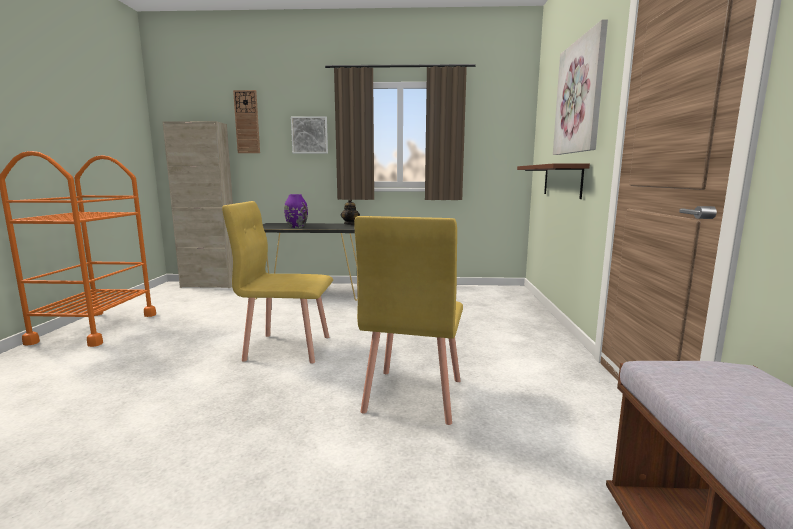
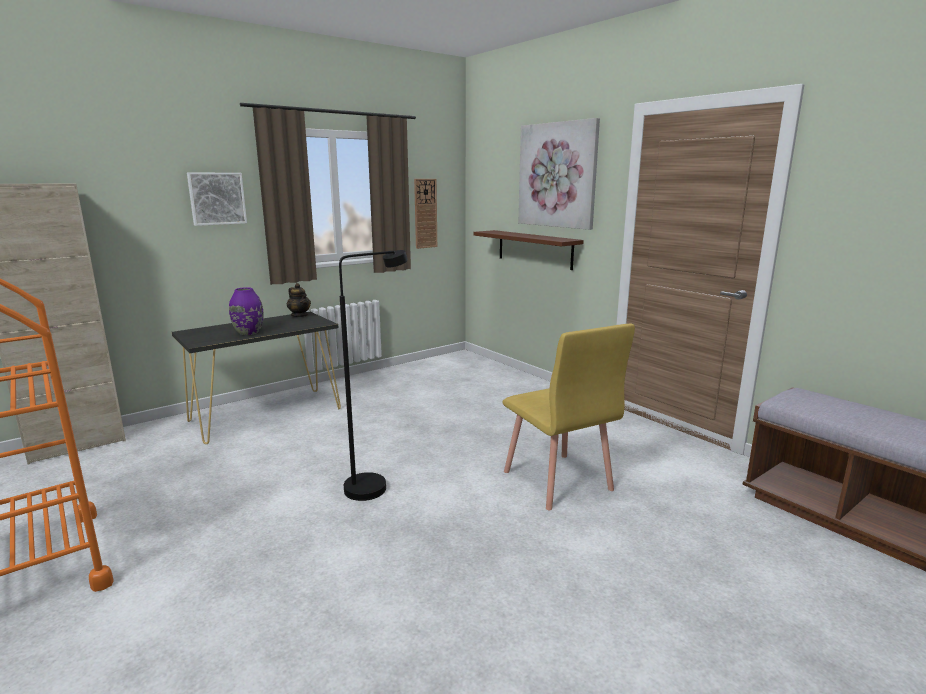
camera: 40 degrees left, 5 degrees up
yellow chair [222,201,333,363] -> black floor lamp [339,250,408,501]
wall clock [233,90,260,153] -> wall clock moved to [414,179,437,249]

